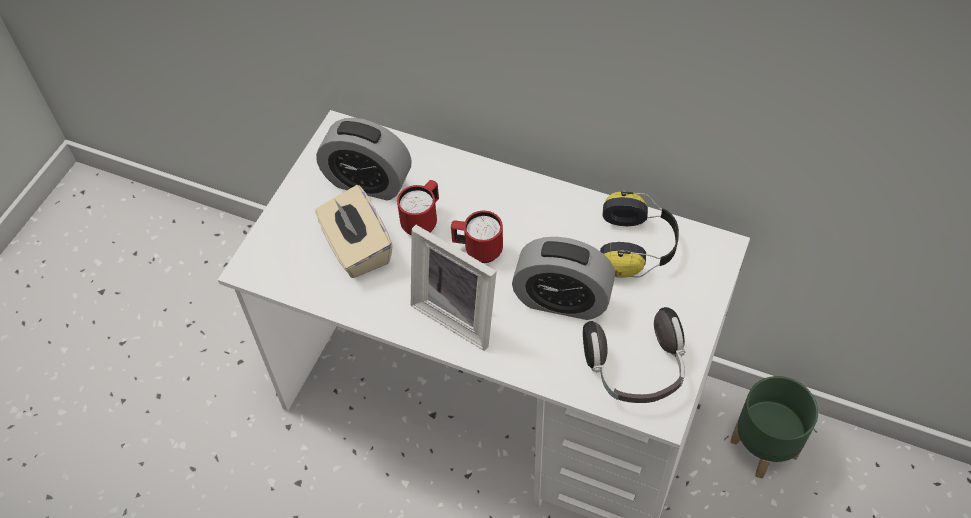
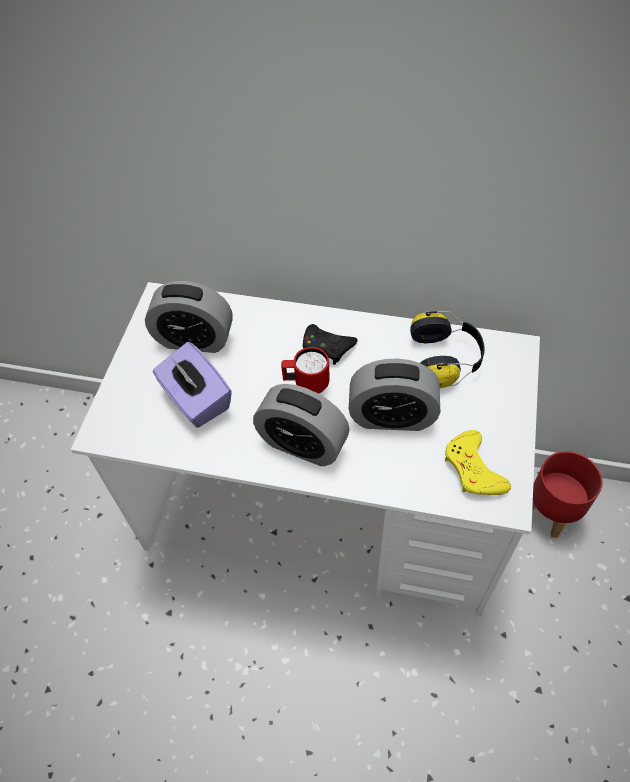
camera: 10 degrees left, 0 degrees up
beige tissue box [315,185,393,278] -> purple tissue box [153,342,232,428]
red mug [397,180,439,236] -> none
picture frame [411,225,497,351] -> alarm clock [253,384,350,466]
headphones [583,307,685,403] -> yellow game controller [445,430,511,495]
green planter [730,376,818,479] -> red planter [532,451,603,538]
none -> black game controller [303,324,358,365]

